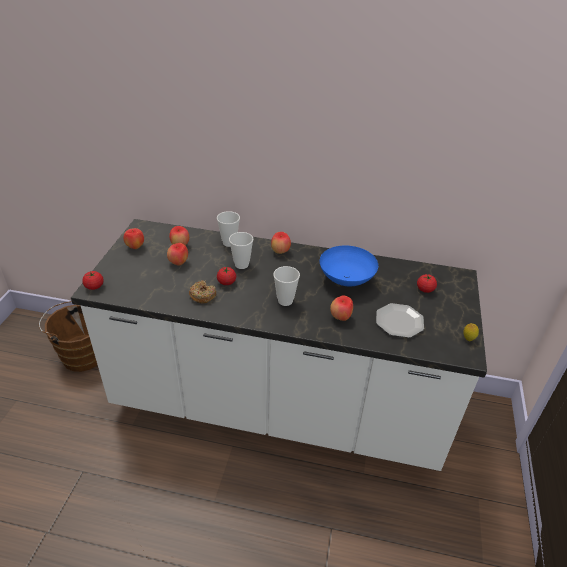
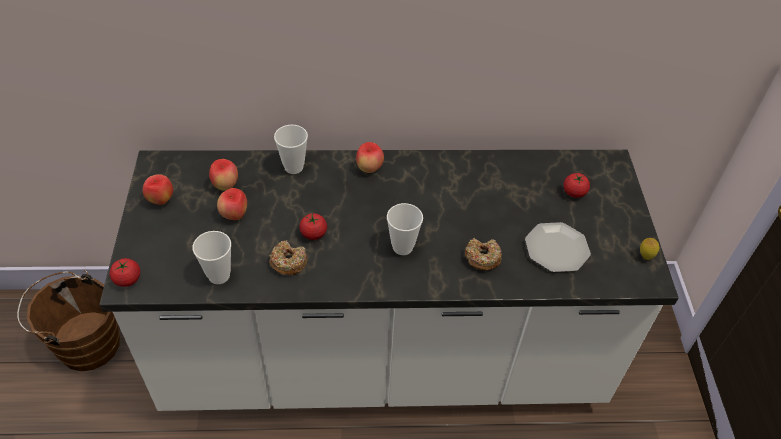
camera: 15 degrees left, 10 degrees up
cup [229,232,253,269] -> cup moved to [193,231,231,284]
blue bowl [320,245,378,286] -> none
apple [330,295,353,321] -> donut [465,238,502,271]

